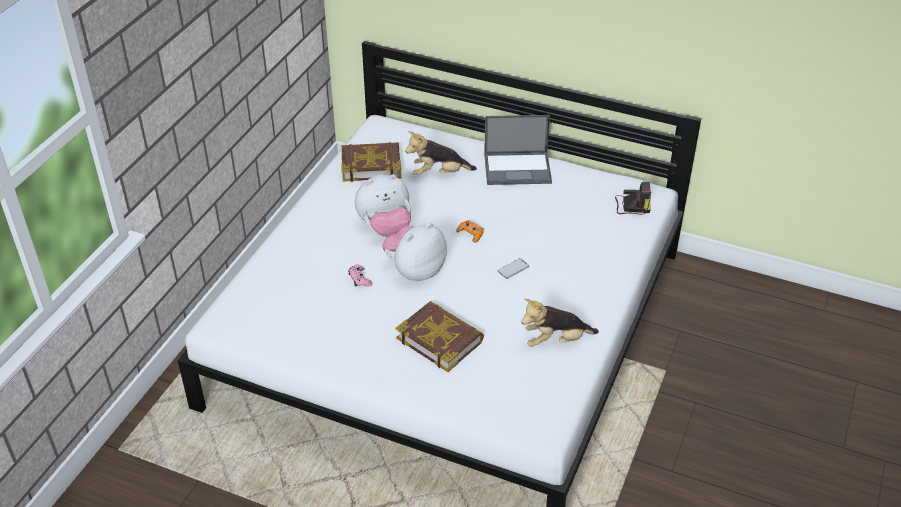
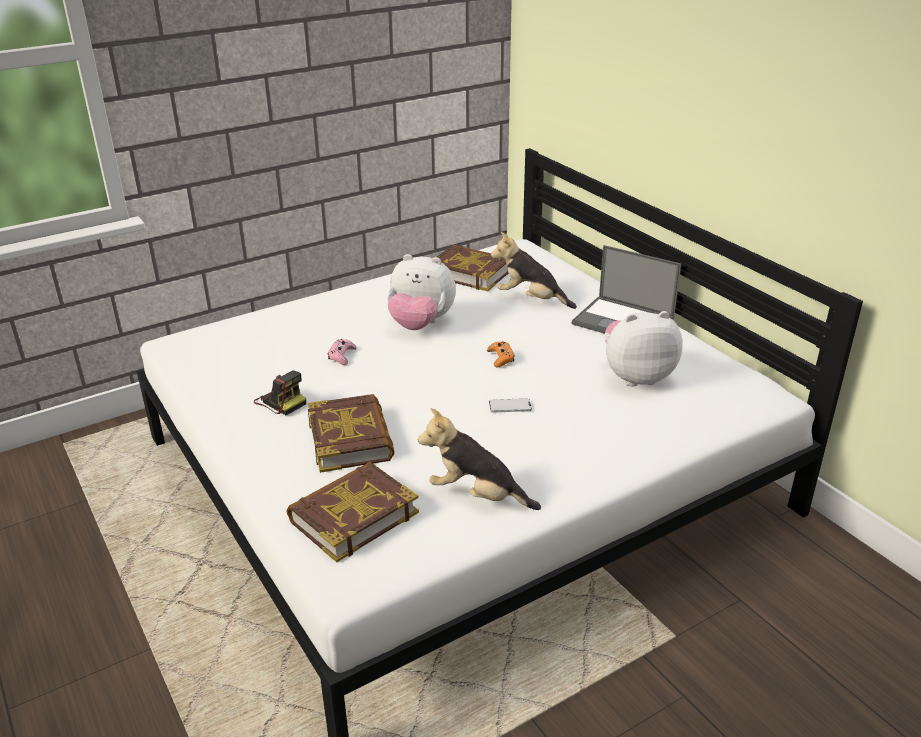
camera: 35 degrees right, 10 degrees down
plush toy [382,223,447,282] -> plush toy moved to [605,311,683,387]
camera [615,182,651,215] -> camera moved to [254,370,306,415]
none -> book [287,462,419,563]

